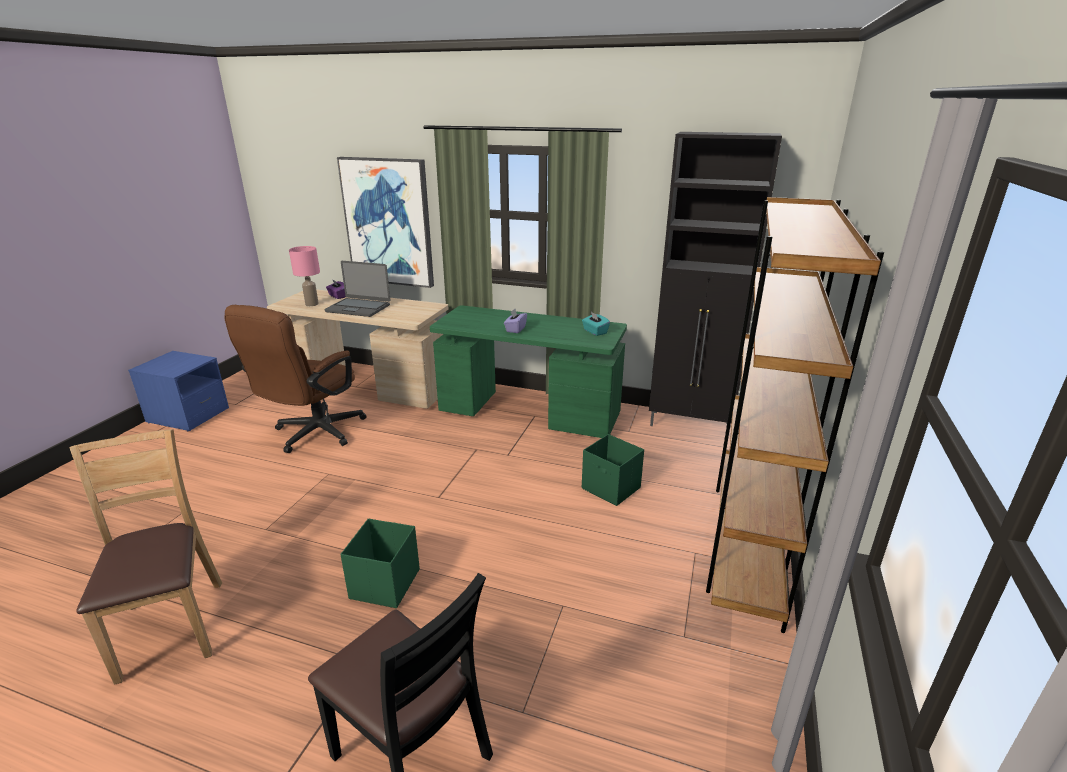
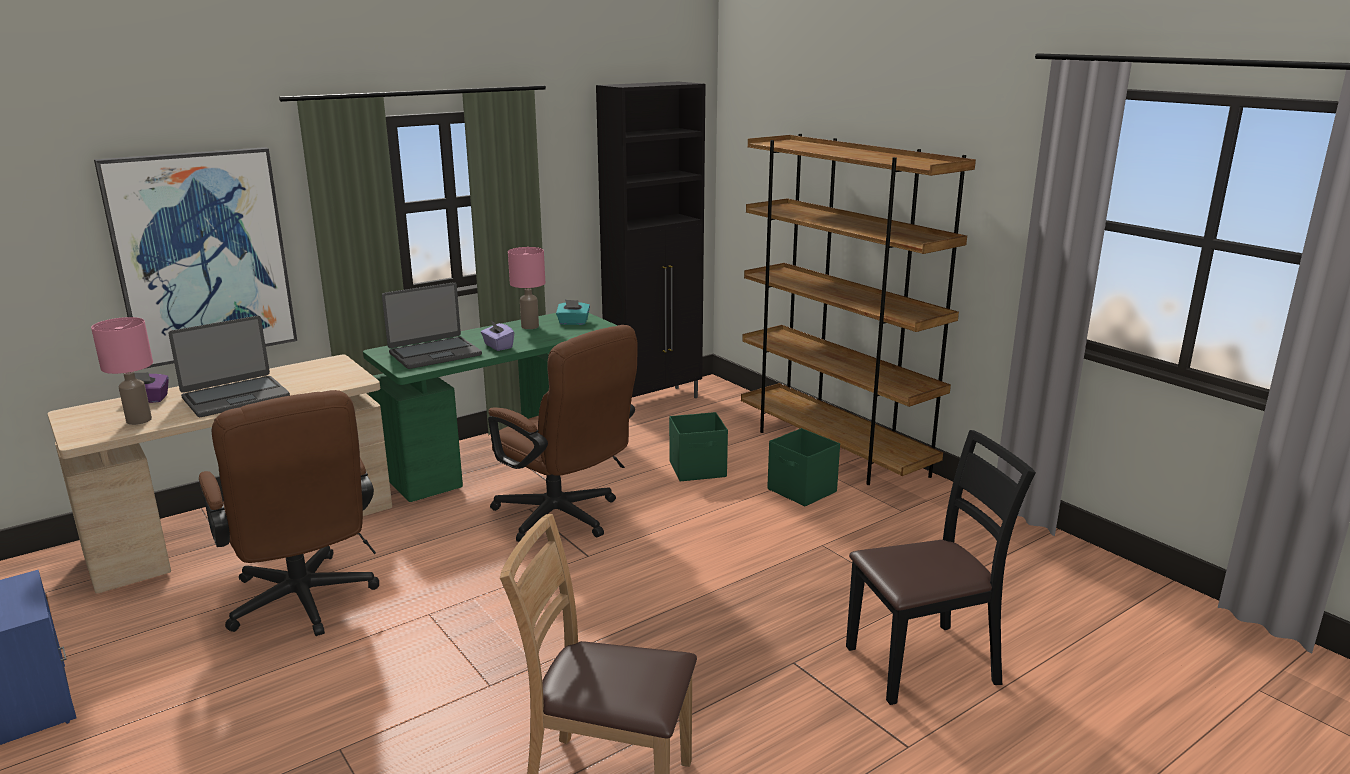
camera: 55 degrees left, 5 degrees down
green storage box [340,518,420,608] -> green storage box moved to [767,428,840,506]
none -> laptop [382,282,482,369]
none -> brown office chair [488,325,637,542]
none -> pink table lamp [508,247,545,329]

